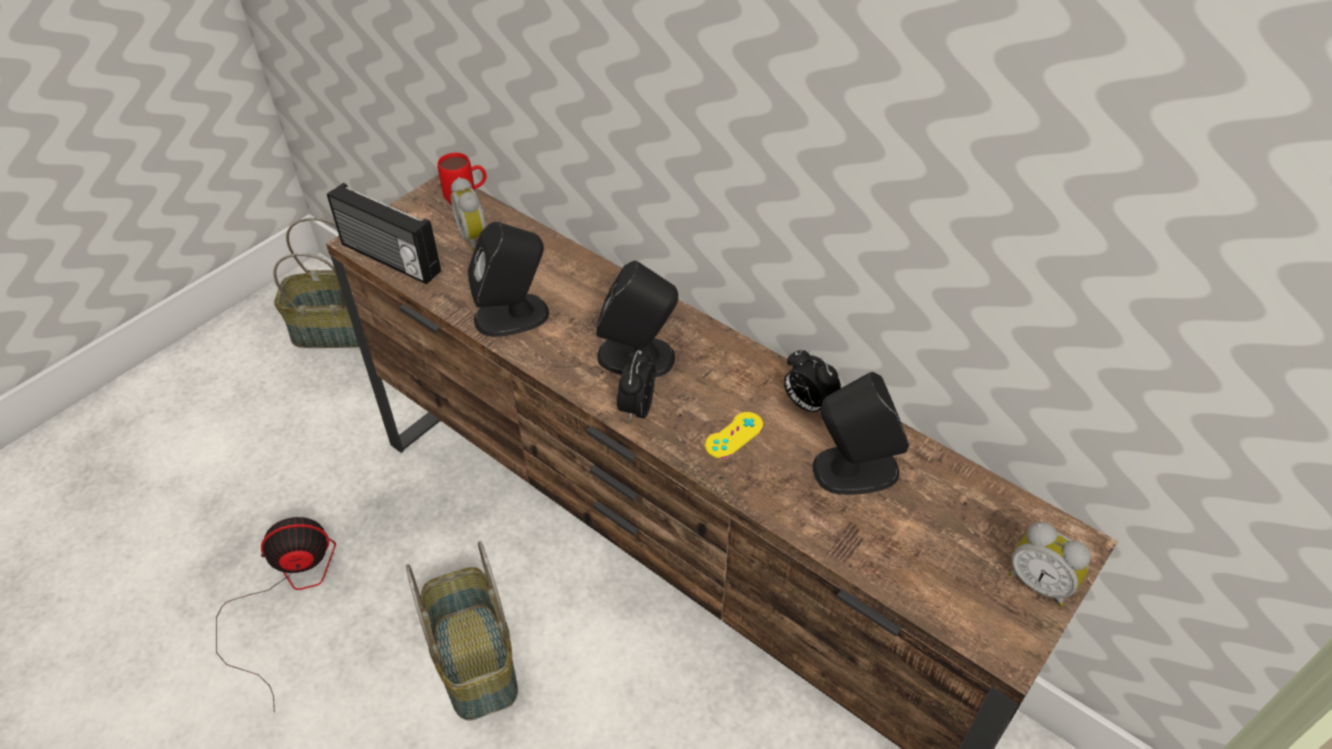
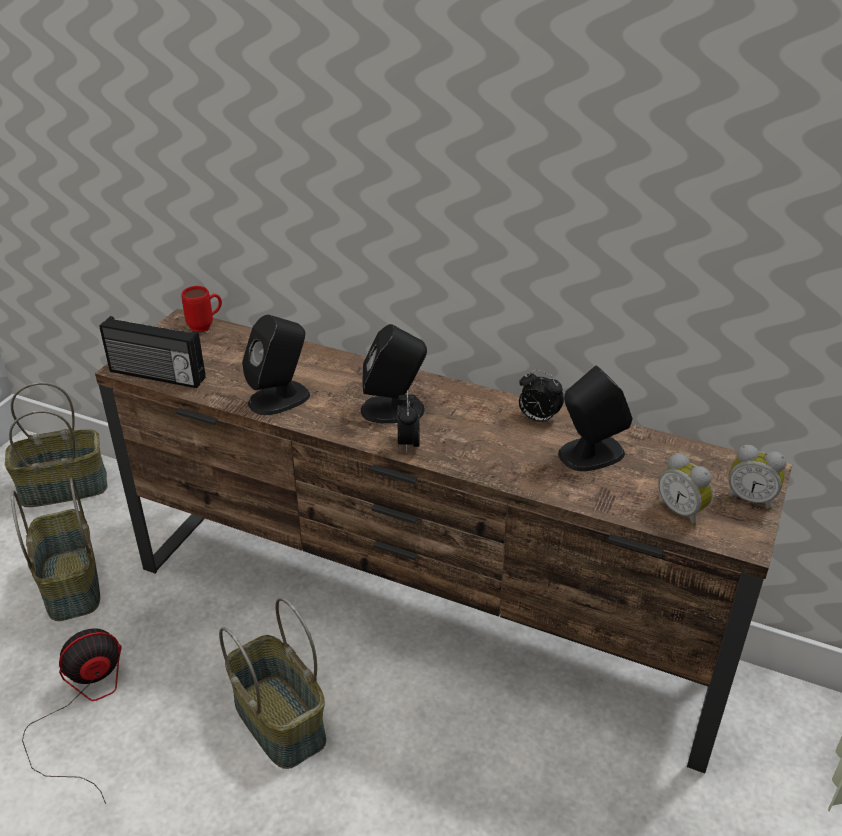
camera: 15 degrees left, 10 degrees down
alarm clock [450,177,486,251] -> alarm clock moved to [658,453,713,526]
yellow game controller [705,412,763,458] -> none
none -> basket [11,477,100,621]

